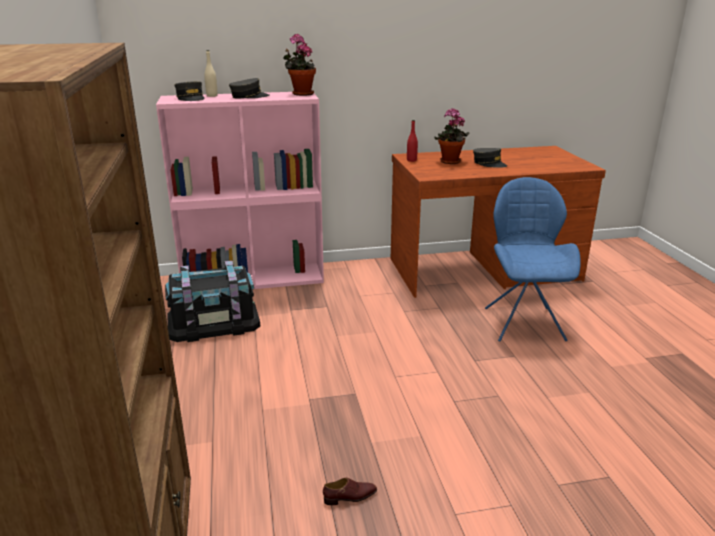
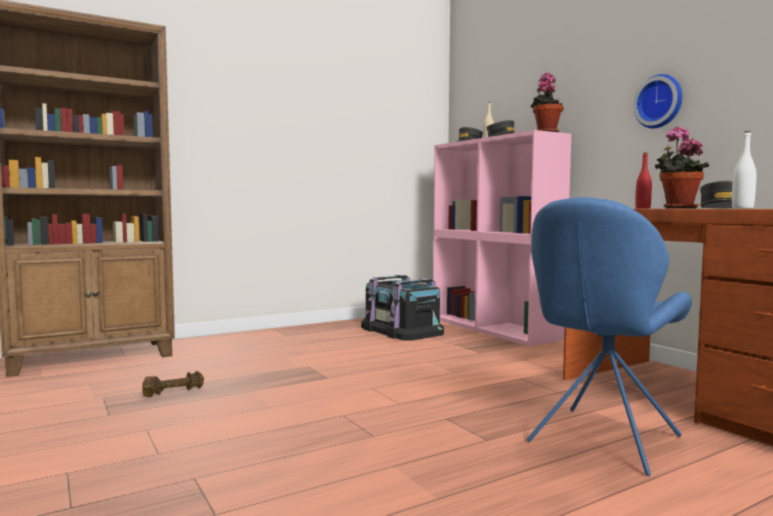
camera: 70 degrees right, 20 degrees down
brown shoe [323,478,377,505] -> brown dumbbell [142,371,204,397]
blue chair [485,177,581,342] -> blue chair turned 150 degrees clockwise [527,197,692,476]
none -> wall clock [633,74,682,128]
none -> white bottle [732,131,756,209]

